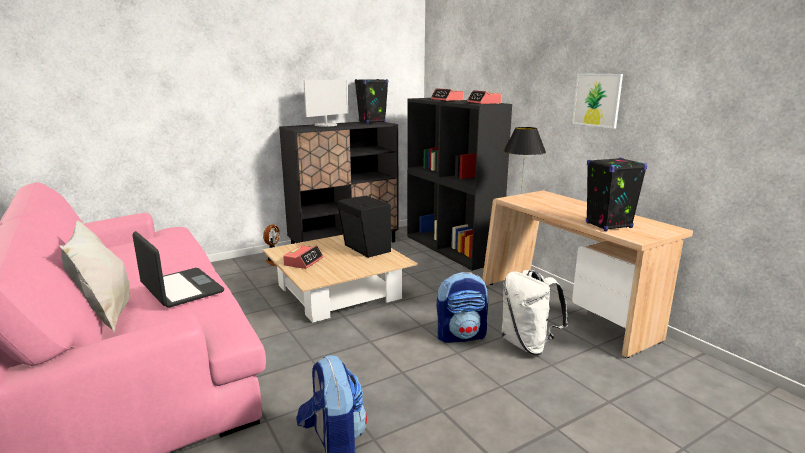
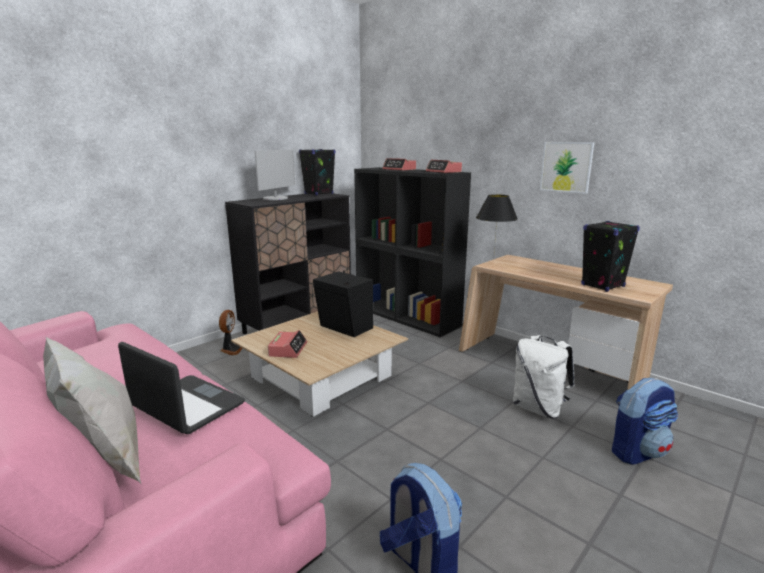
camera: 15 degrees left, 0 degrees up
backpack [437,272,488,343] -> backpack moved to [612,378,678,465]

